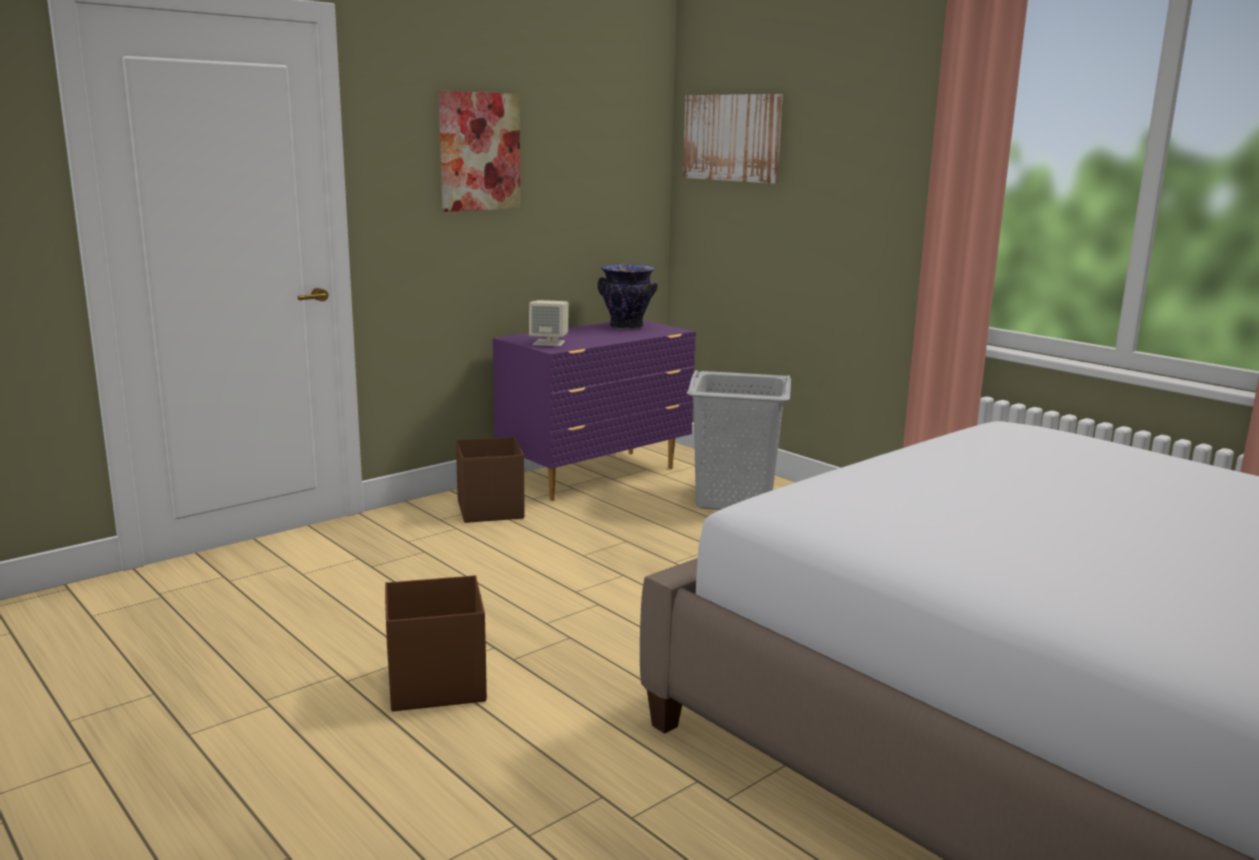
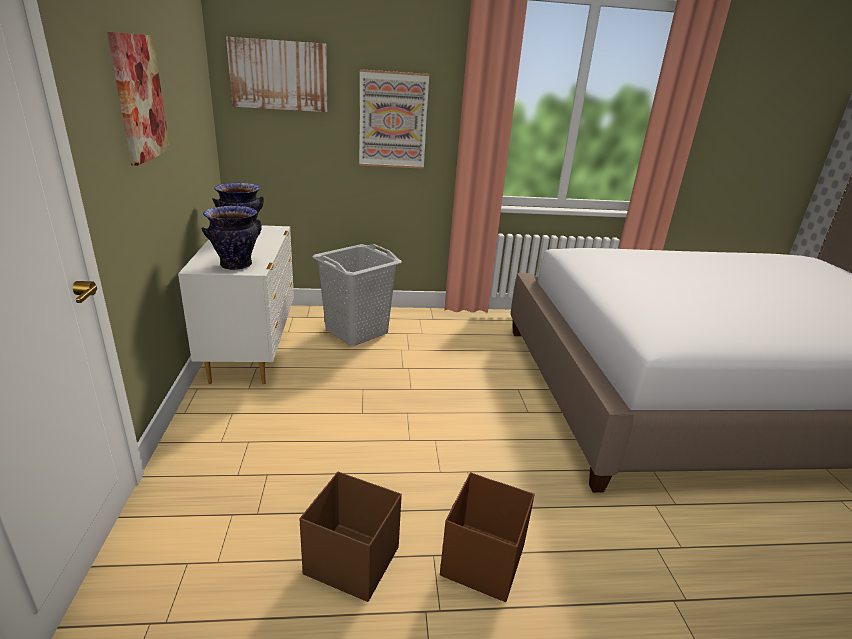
camera: 55 degrees left, 10 degrees up
brown storage box [456,437,525,523] -> brown storage box moved to [299,472,402,602]
purple dresser [493,320,696,501] -> white dresser [178,225,294,384]
beige speaker [529,300,569,346] -> vase [202,206,262,270]
none -> picture [359,69,429,169]

